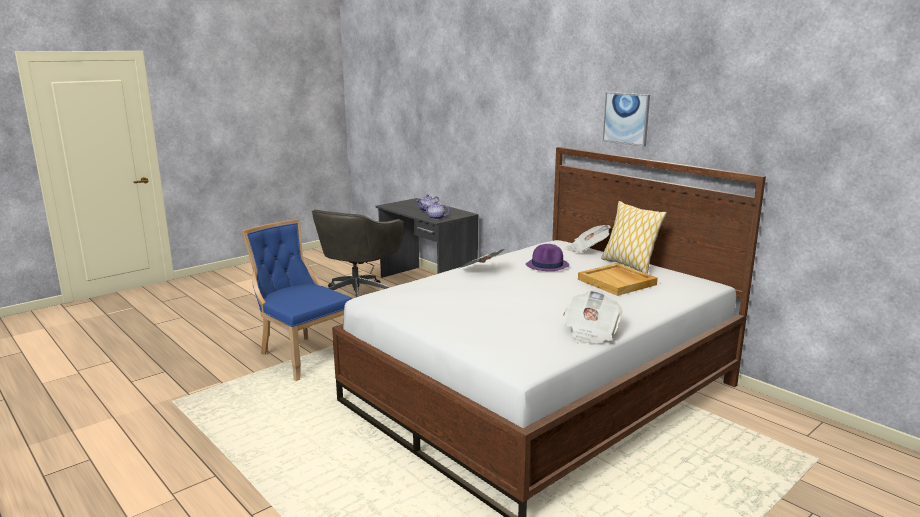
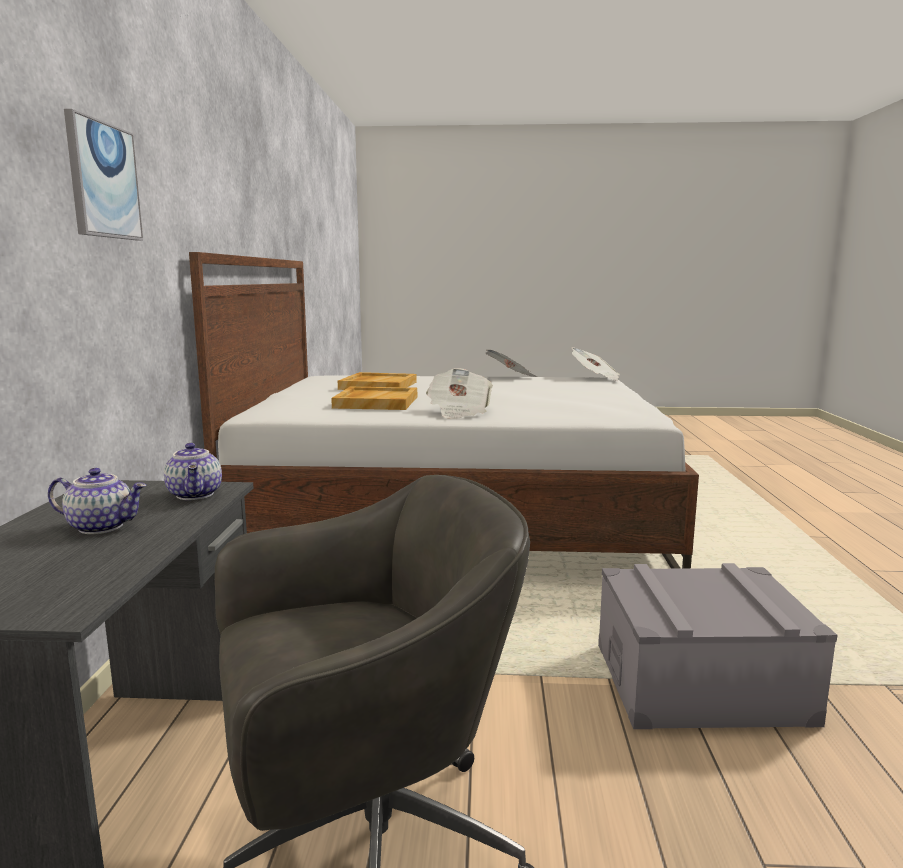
camera: 135 degrees left, 5 degrees down
blue chair [242,219,352,381] -> grey storage box [598,563,838,729]
purple hat [526,244,569,271] -> beige tray [331,387,417,410]
newspaper [565,225,611,253] -> newspaper moved to [572,347,620,381]
pillow [601,201,667,274] -> none
picture [603,92,650,147] -> picture moved to [64,109,143,240]

